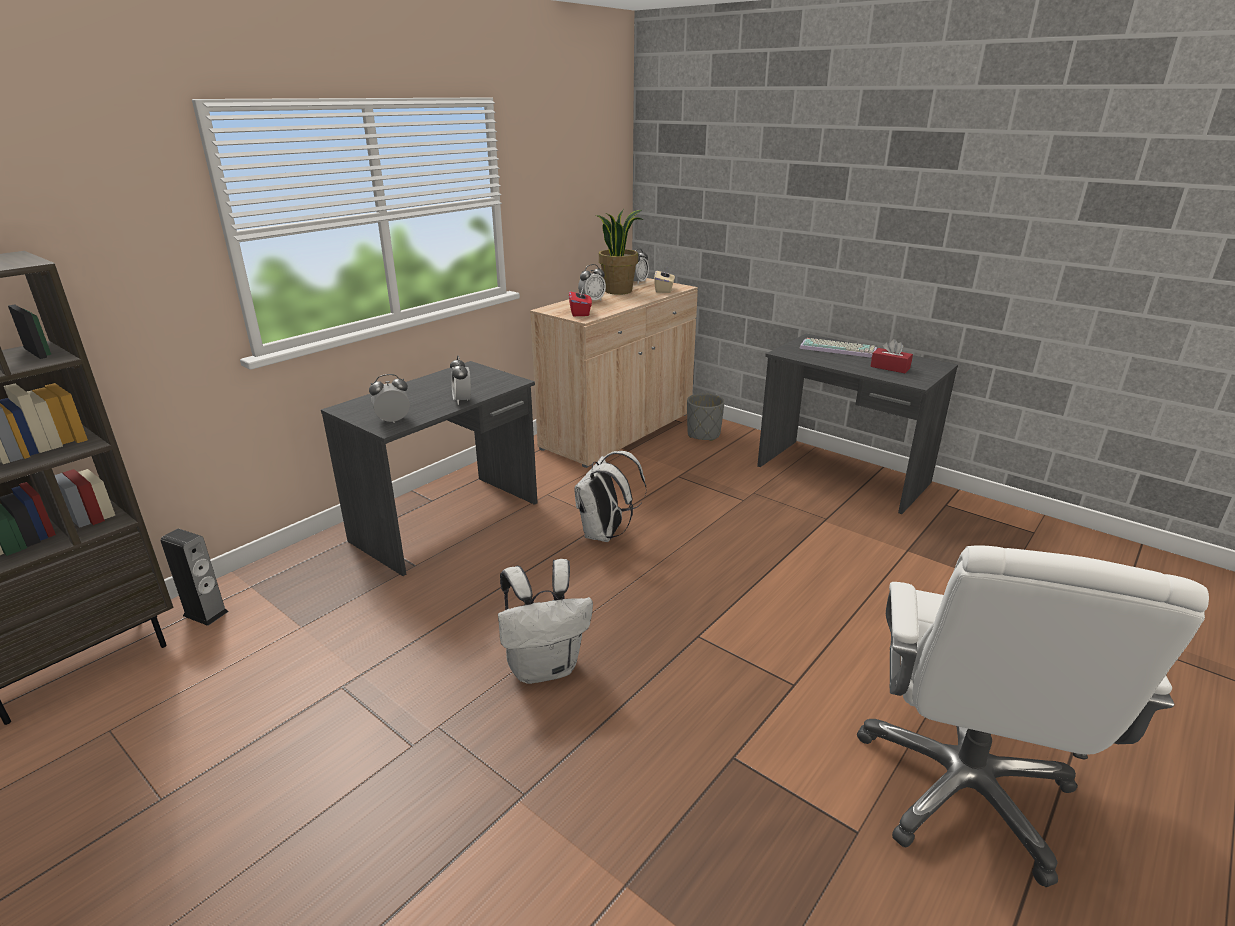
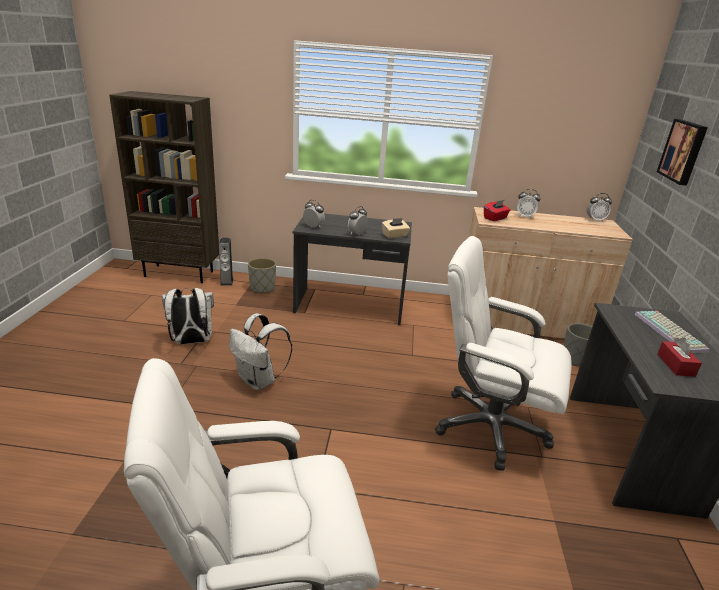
camera: 55 degrees right, 0 degrees up
white backpack [574,451,646,542] -> white backpack moved to [162,288,214,344]
potted plant [596,210,644,295] -> none
beige tissue box [654,266,675,293] -> beige tissue box moved to [382,218,410,239]
none -> grey planter [248,258,276,293]
none -> white office chair [435,236,572,471]
none -> picture [657,119,708,186]

